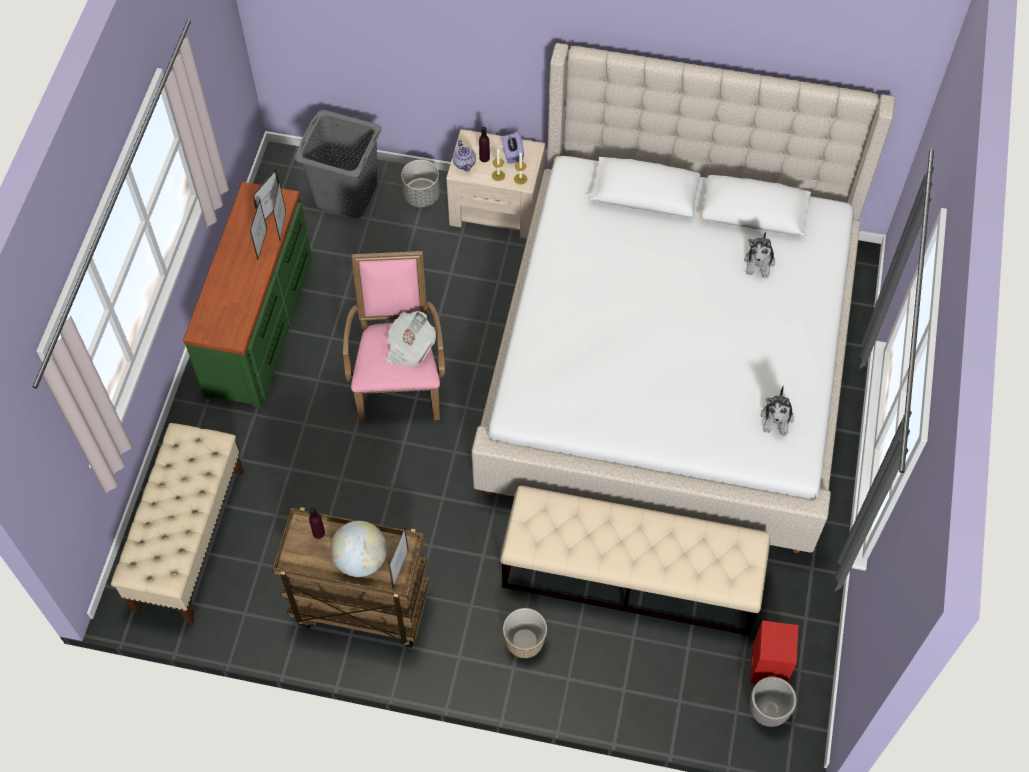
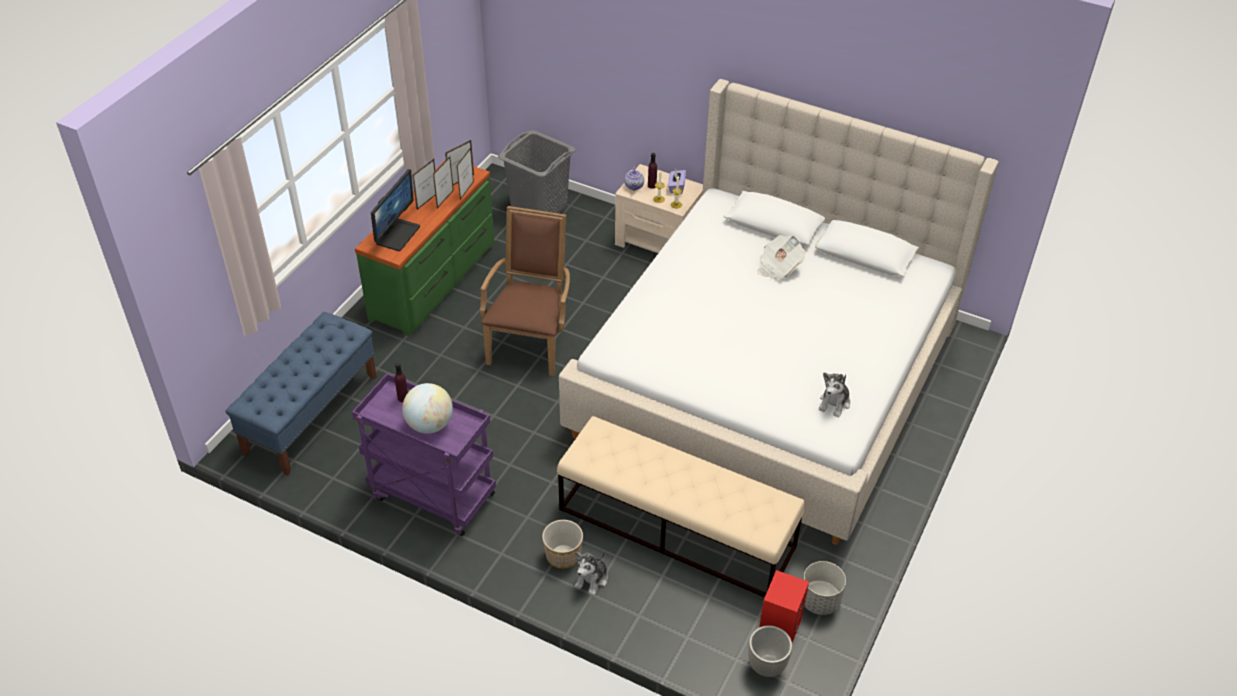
camera: 15 degrees right, 15 degrees down
beige bench [111,423,244,624] -> blue bench [226,312,377,476]
brown cart [272,507,430,648] -> purple cart [352,373,496,536]
pink armchair [343,251,445,424] -> brown armchair [480,206,570,376]
newspaper [386,311,436,368] -> newspaper moved to [757,235,805,281]
picture frame [389,527,409,588] -> picture frame moved to [412,159,435,210]
grey planter [401,160,440,207] -> grey planter moved to [803,561,846,615]
plush toy [744,231,775,278] -> plush toy moved to [575,550,608,596]
none -> monitor [371,169,420,251]

